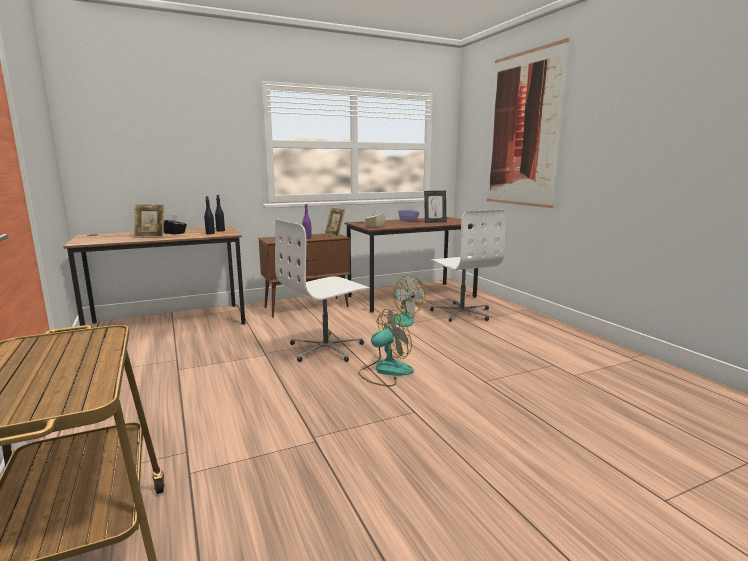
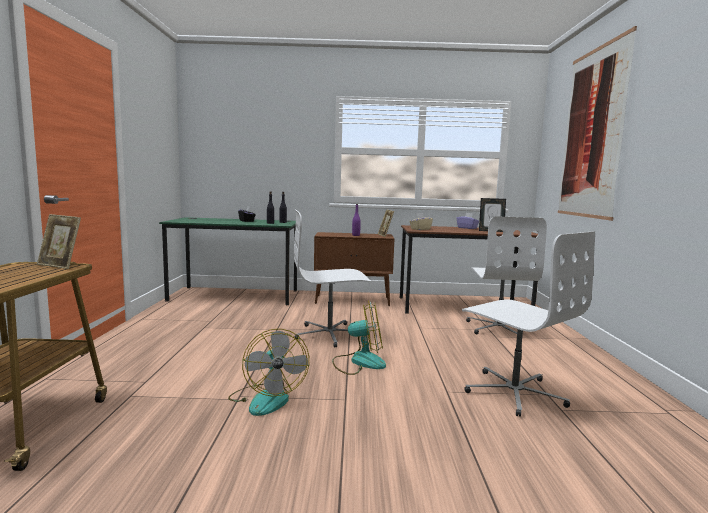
camera: 25 degrees right, 5 degrees down
brown desk [63,226,246,345] -> green desk [159,217,297,305]
picture frame [134,204,164,238] -> picture frame moved to [37,214,81,269]
fan [376,275,425,327] -> fan moved to [228,329,309,416]
none -> white office chair [462,231,595,417]

